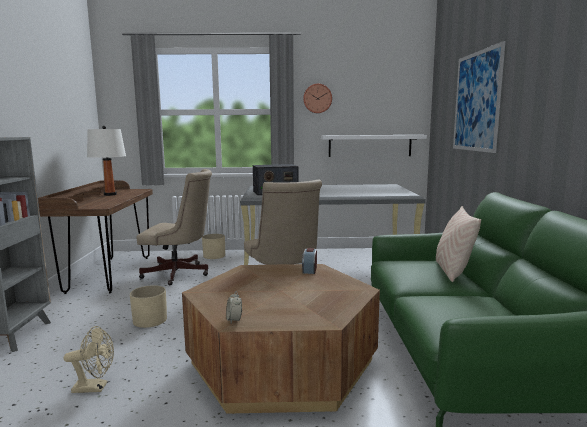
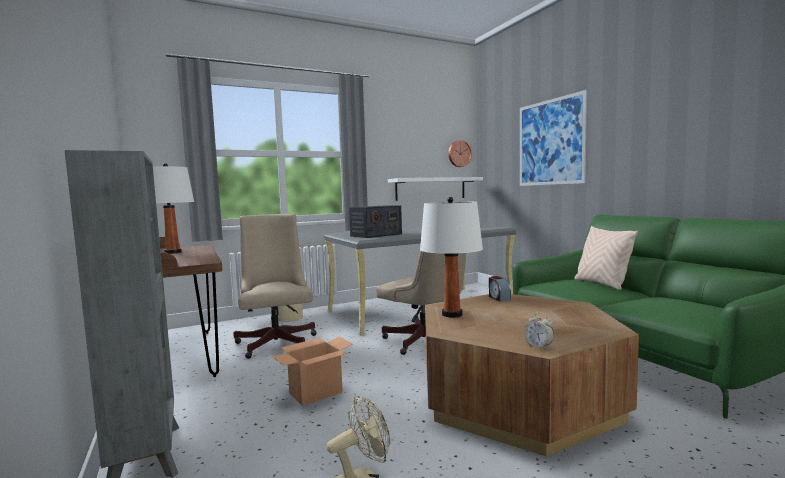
camera: 25 degrees left, 5 degrees down
beige planter [130,285,167,328] -> cardboard box [272,337,353,406]
beige office chair [136,169,212,285] -> beige office chair turned 90 degrees counterclockwise [234,214,317,359]
wall clock [303,84,332,113] -> wall clock moved to [448,140,472,167]
none -> white table lamp [420,197,483,318]

